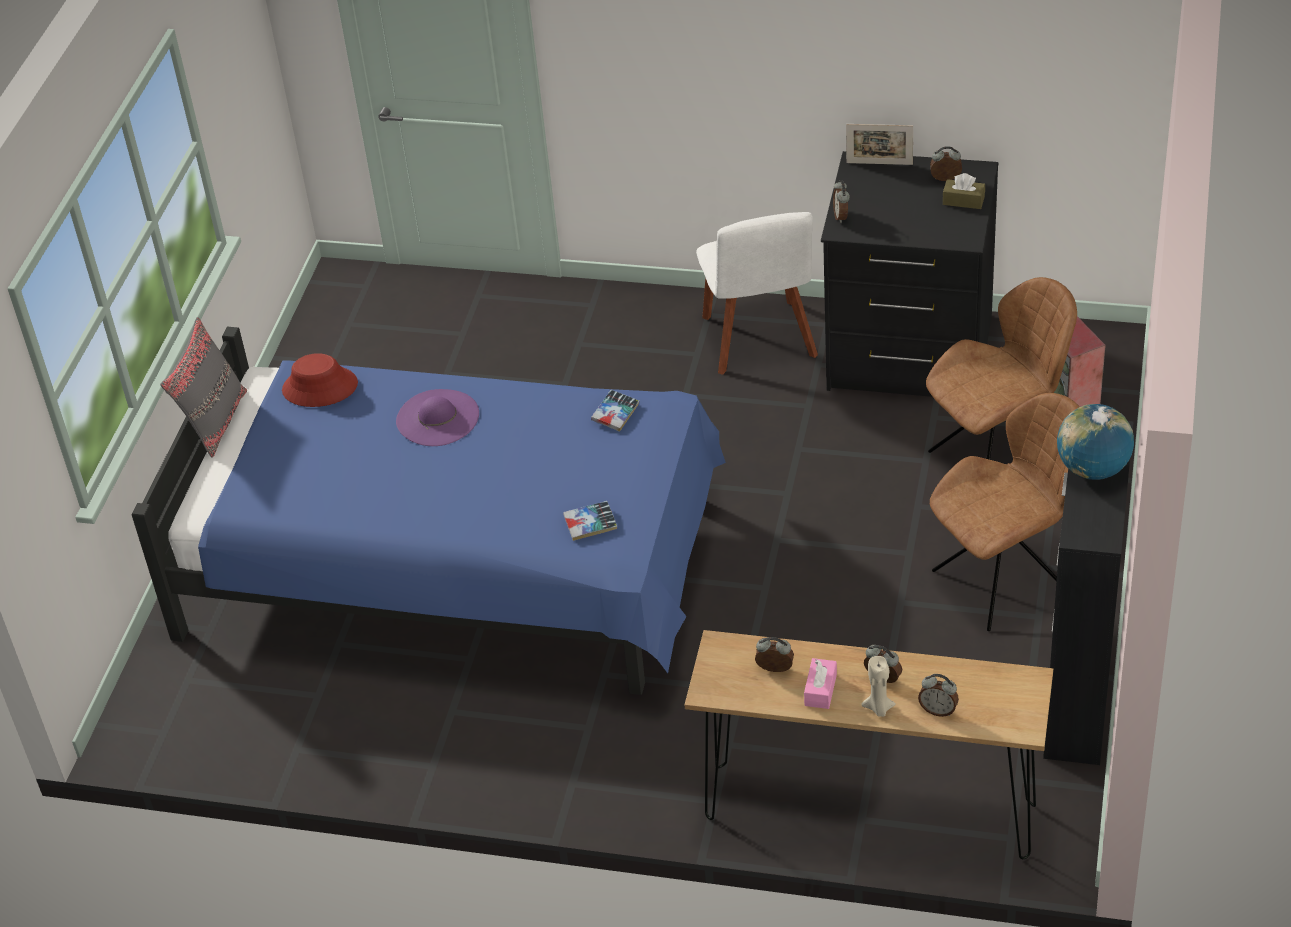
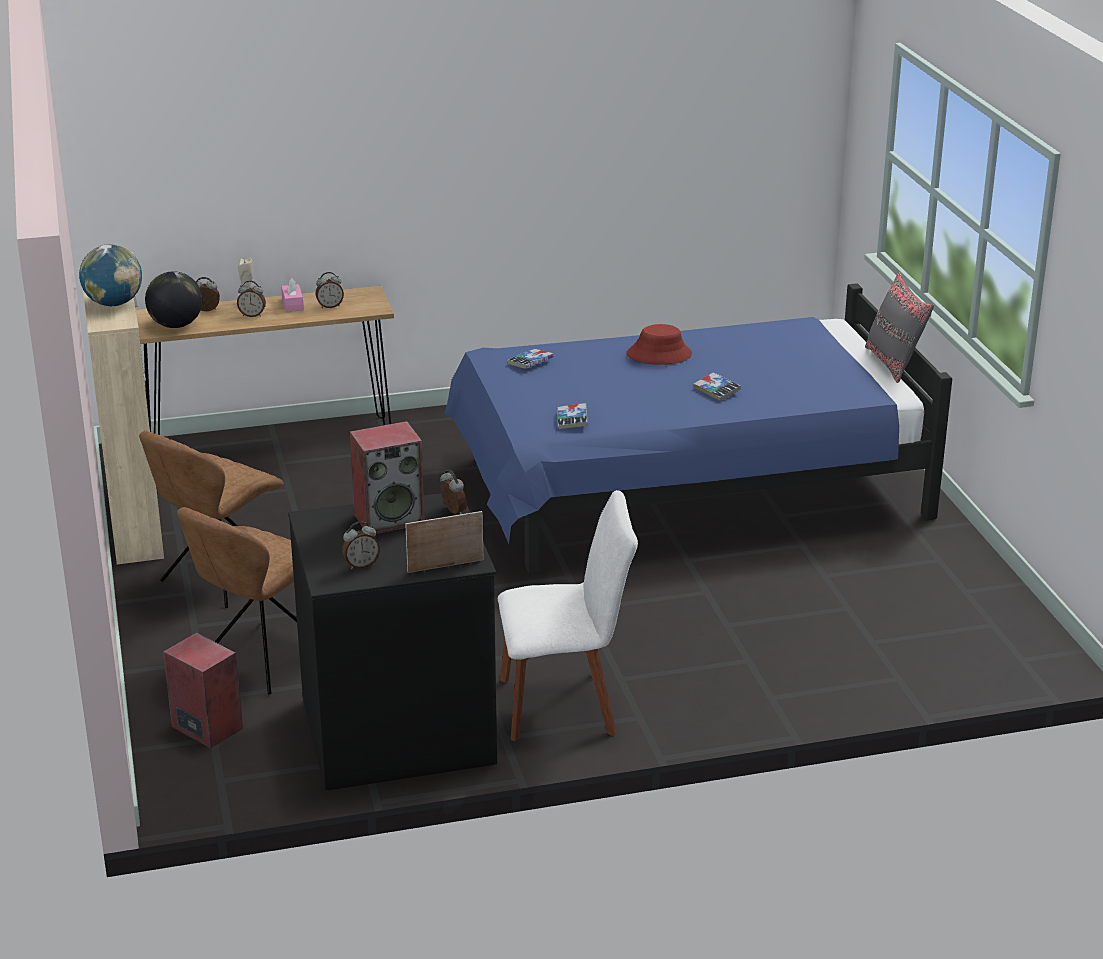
camera: 150 degrees right, 15 degrees down
red hat [282,353,358,407] -> red hat moved to [627,324,692,365]
purple hat [396,389,479,446] -> book [693,372,741,401]
white chair [696,212,818,375] -> white chair turned 120 degrees clockwise [498,490,638,741]
brown tissue box [943,173,985,209] -> none
black cabinet [1043,421,1133,765] -> beige cabinet [83,290,164,564]
none -> globe [145,271,202,328]
none -> speaker [350,421,425,534]

